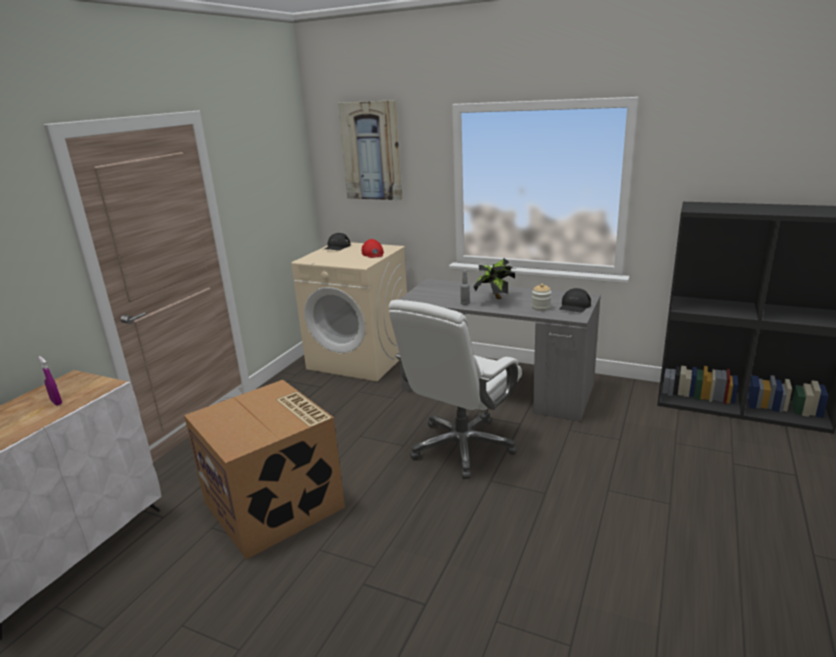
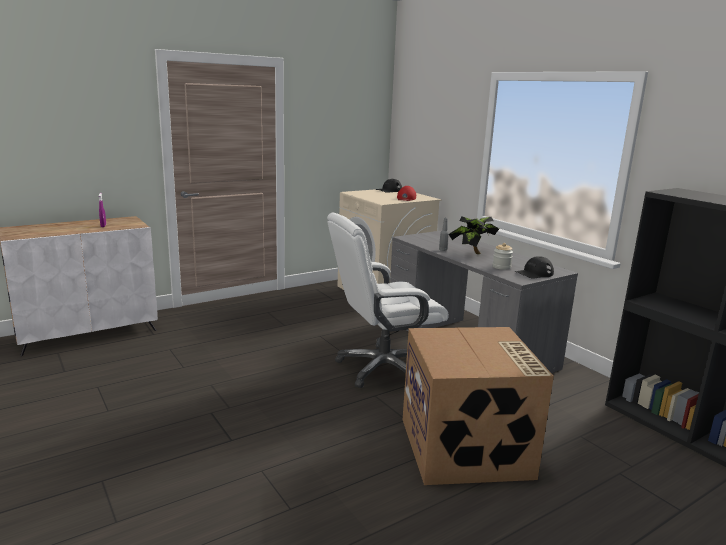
camera: 30 degrees right, 5 degrees down
cardboard box [184,380,345,560] -> cardboard box moved to [403,327,554,485]
picture [338,100,402,200] -> none

